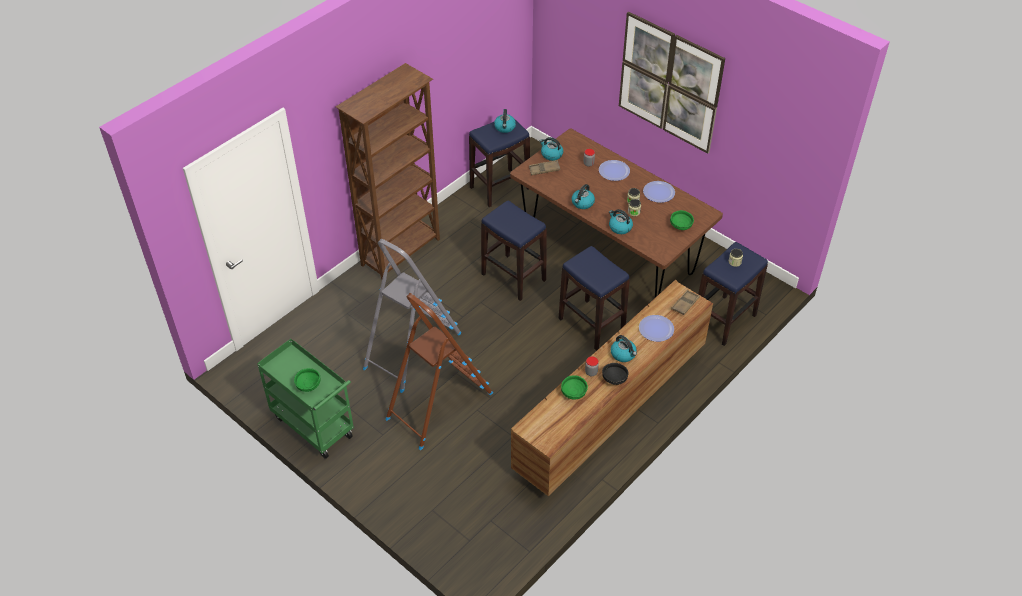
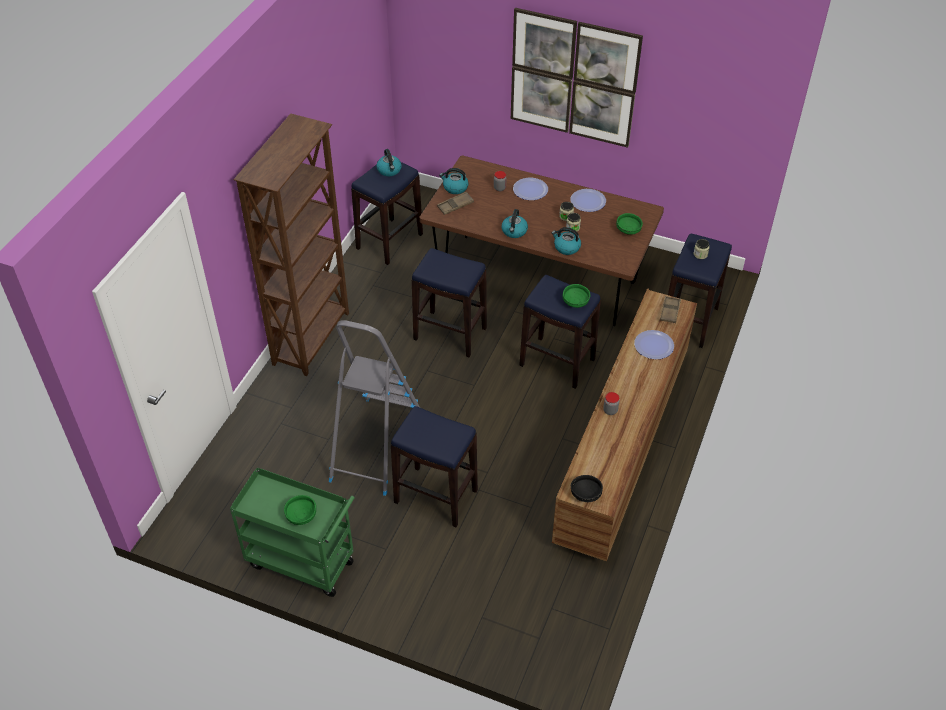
camera: 20 degrees left, 0 degrees up
brown step ladder [386,293,493,450] -> stool [391,406,478,527]
green bowl [561,375,588,400] -> green bowl moved to [562,284,590,308]
black bowl [602,363,629,385] -> black bowl moved to [571,475,603,502]
kettle [611,335,637,362] -> none

